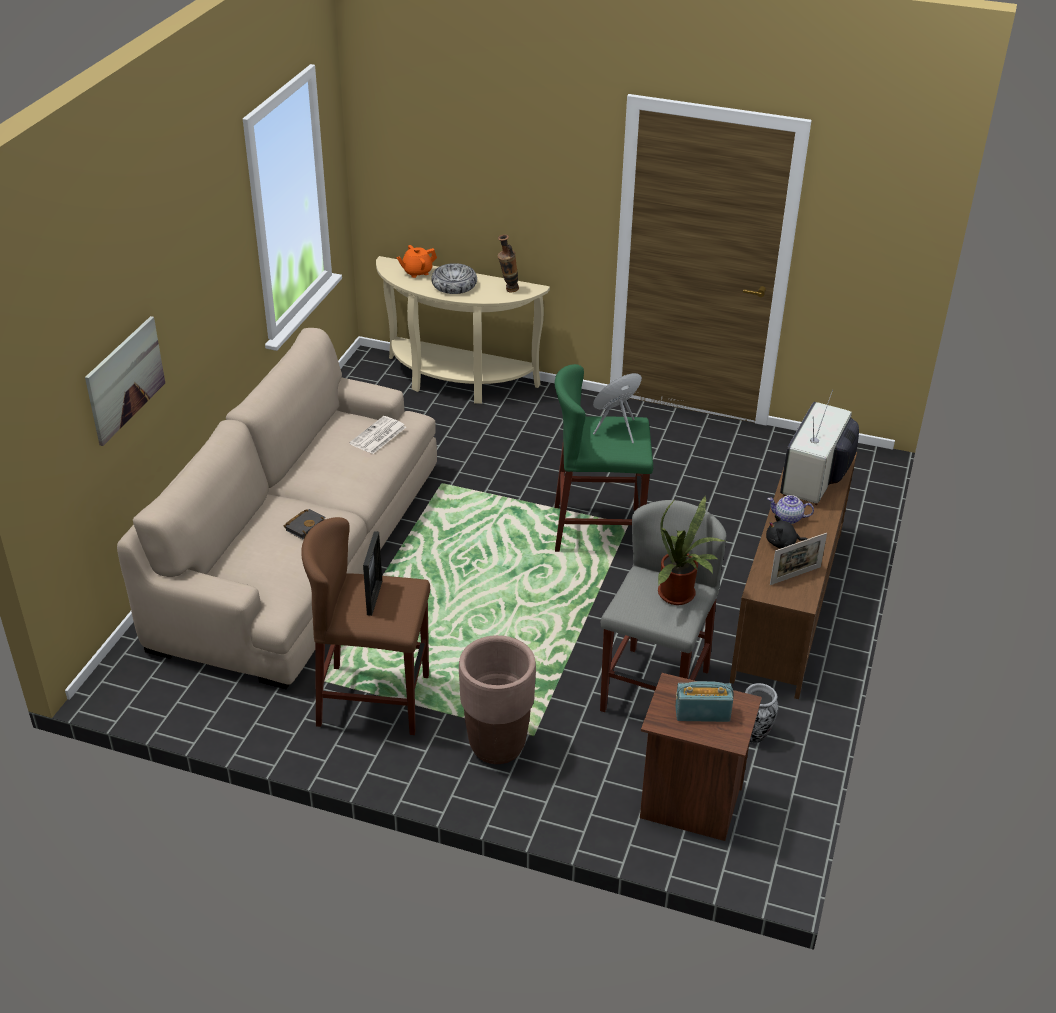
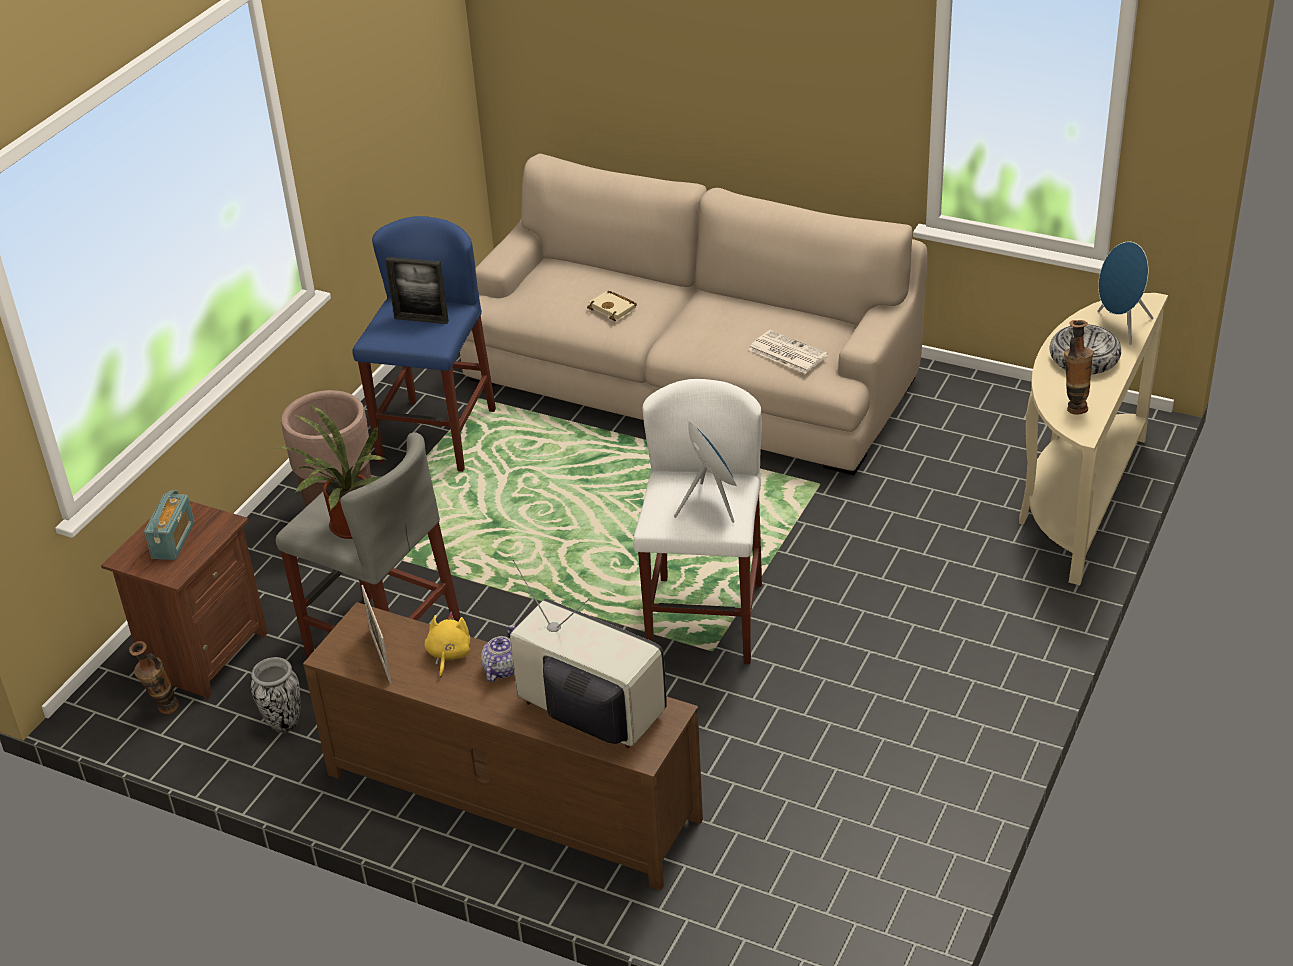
camera: 100 degrees right, 0 degrees up
picture [85,316,165,446] -> none
black book [284,509,326,539] -> beige book [587,291,637,321]
brown stool [301,517,430,735] -> blue stool [352,216,496,472]
orange teapot [397,245,437,278] -> blue speaker [1097,241,1154,345]
green stool [555,364,653,552] -> white stool [633,379,762,664]
black plush toy [766,515,808,549] -> yellow plush toy [425,612,470,677]
none -> vase [129,641,179,715]

